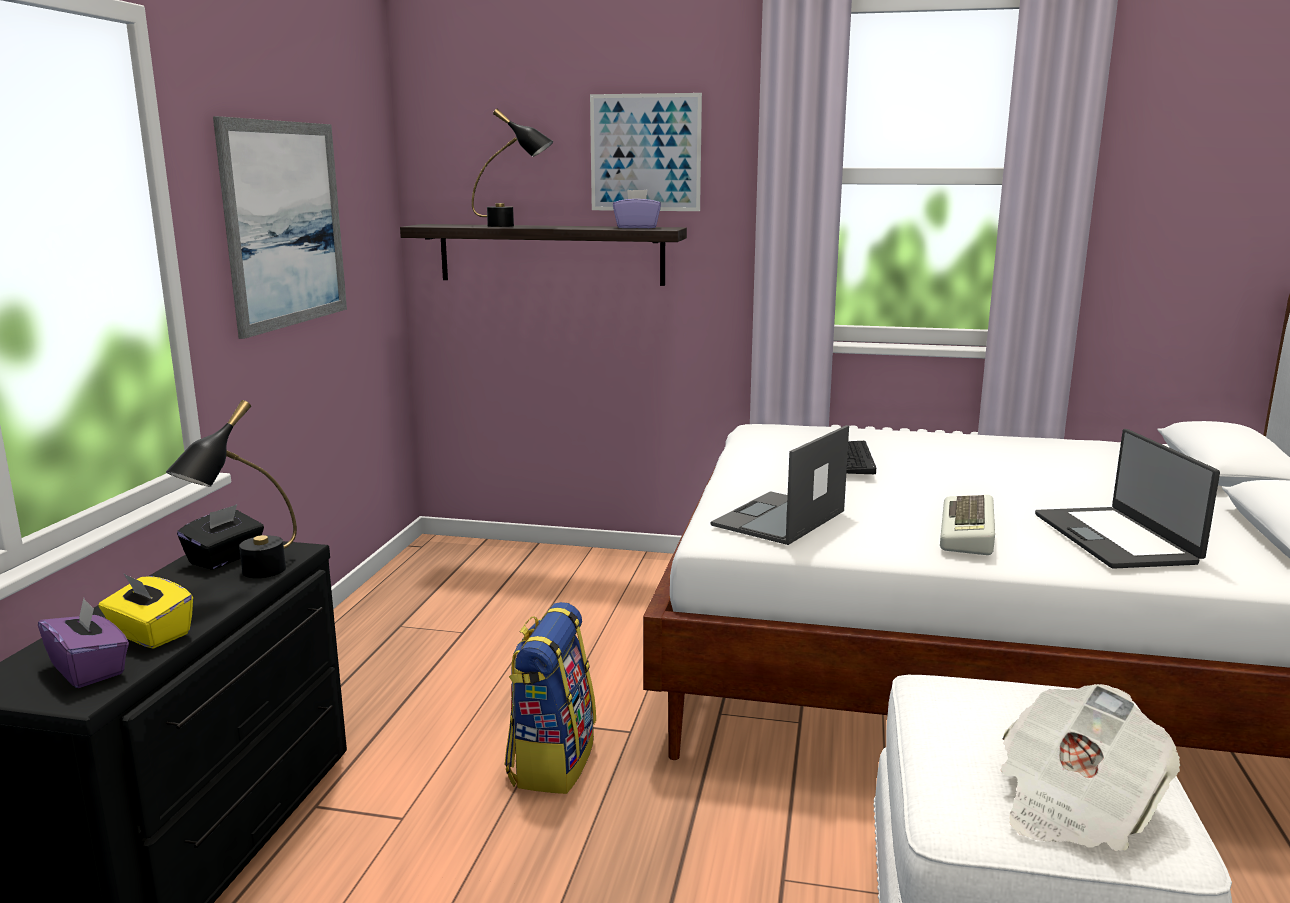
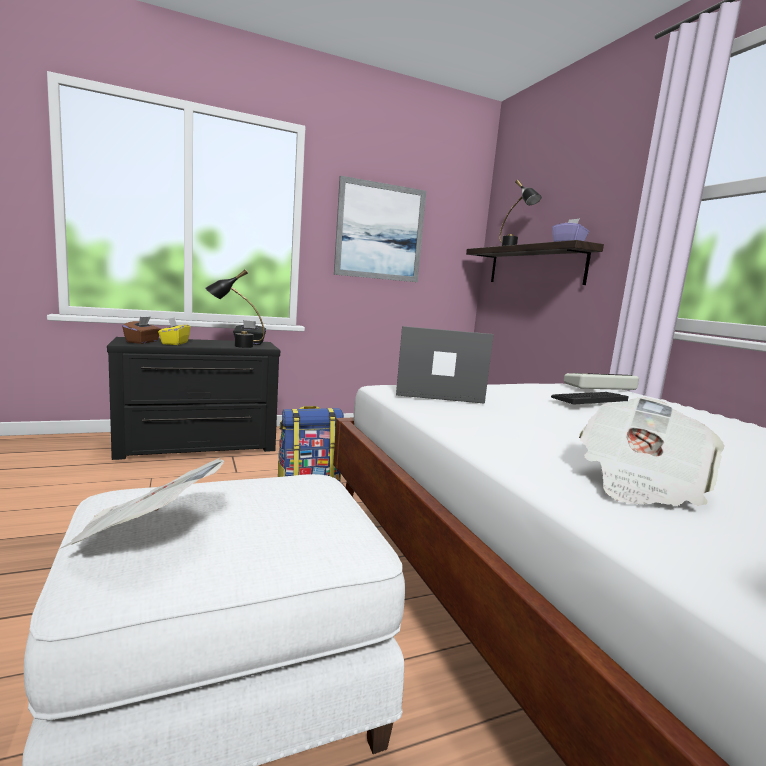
camera: 55 degrees right, 5 degrees down
purple tissue box [38,598,129,688] -> brown tissue box [122,316,161,344]
picture [590,93,702,211] -> none
keyboard [940,495,995,555] -> keyboard moved to [563,373,639,390]
laptop [1035,429,1220,569] -> newspaper [579,397,725,506]

